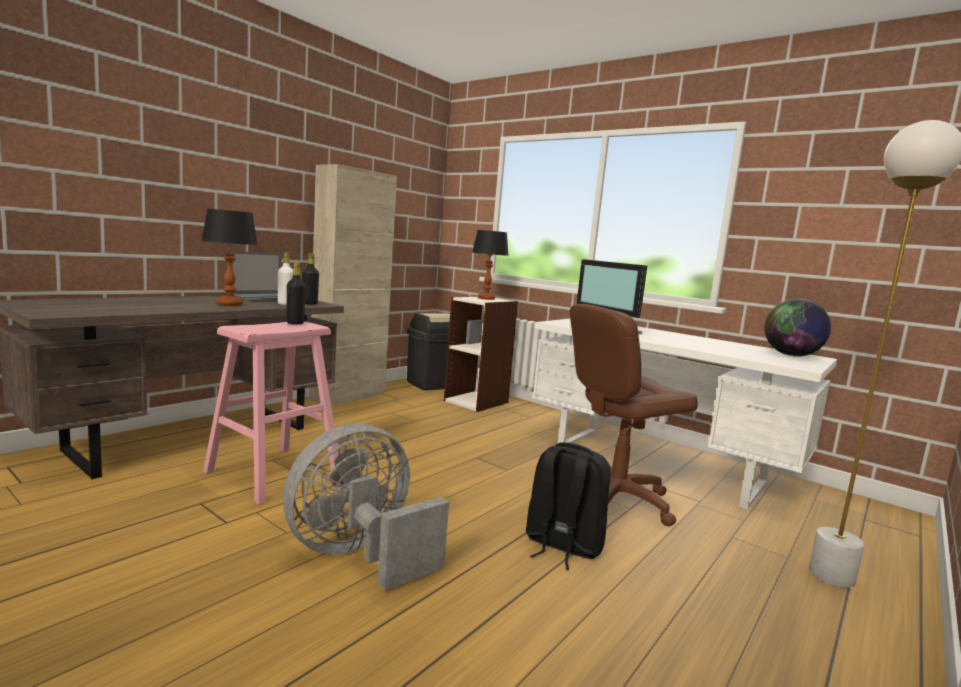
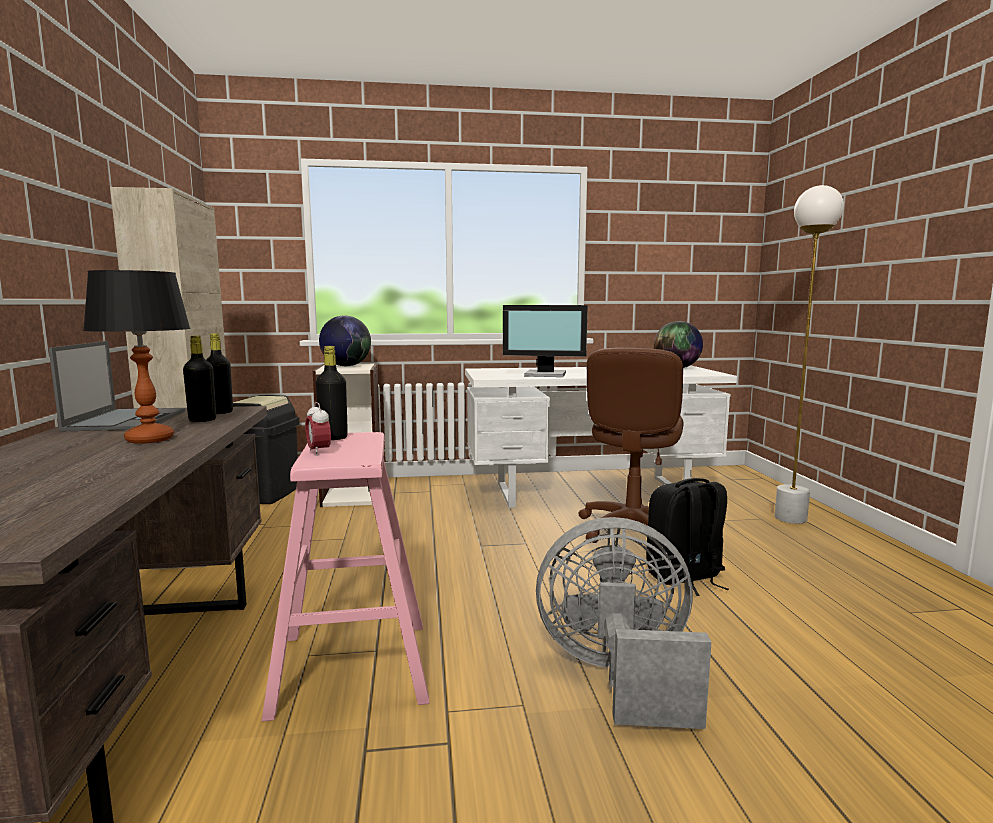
camera: 45 degrees left, 0 degrees up
white bottle [278,252,293,305] -> black bottle [183,336,216,422]
grey fan [283,424,449,590] -> grey fan turned 90 degrees clockwise [536,517,711,729]
table lamp [472,230,509,300] -> globe [319,316,371,366]
none -> alarm clock [305,402,331,456]

